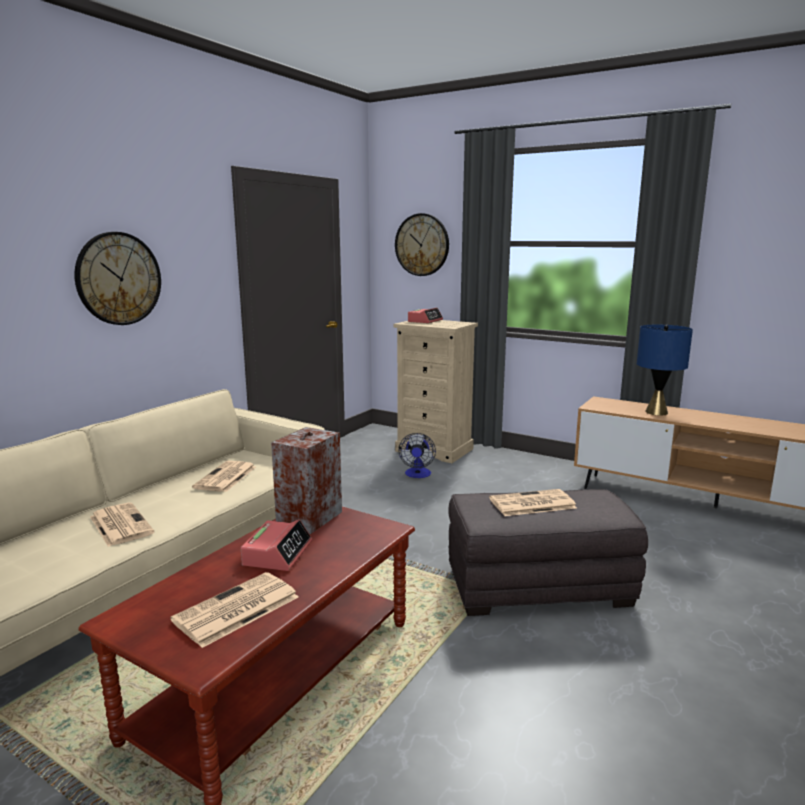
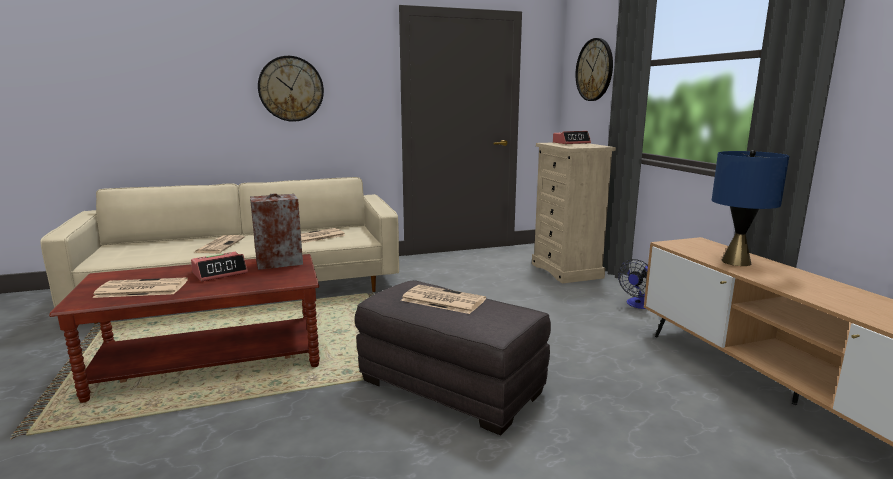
camera: 40 degrees right, 0 degrees up
fan [399,433,436,478] -> fan moved to [618,259,648,309]

